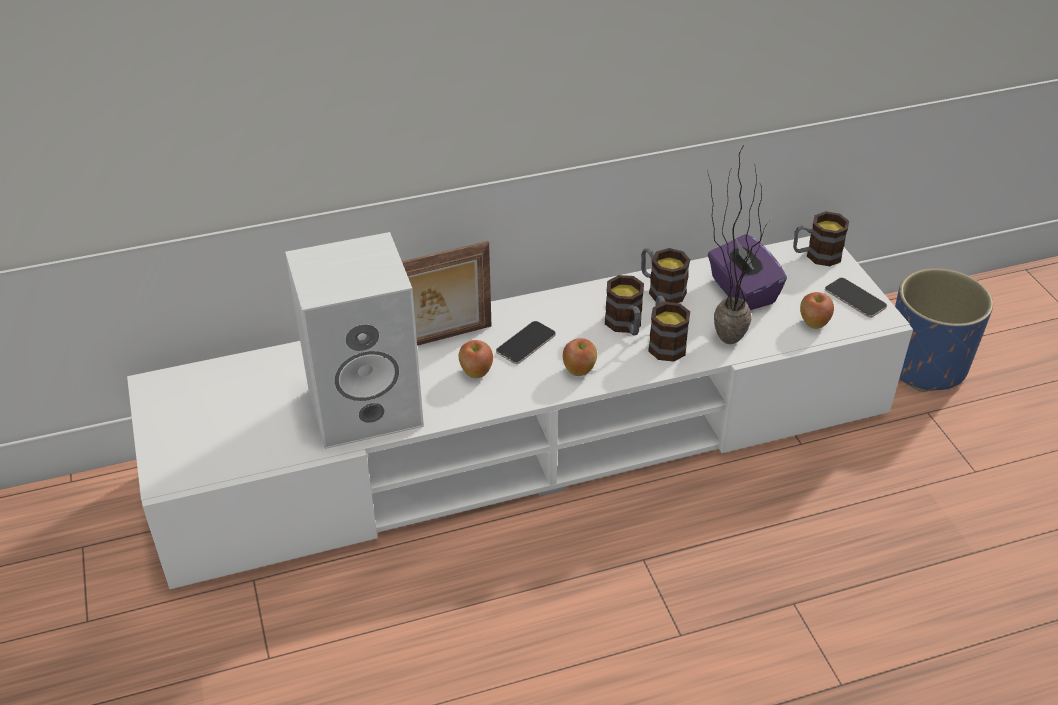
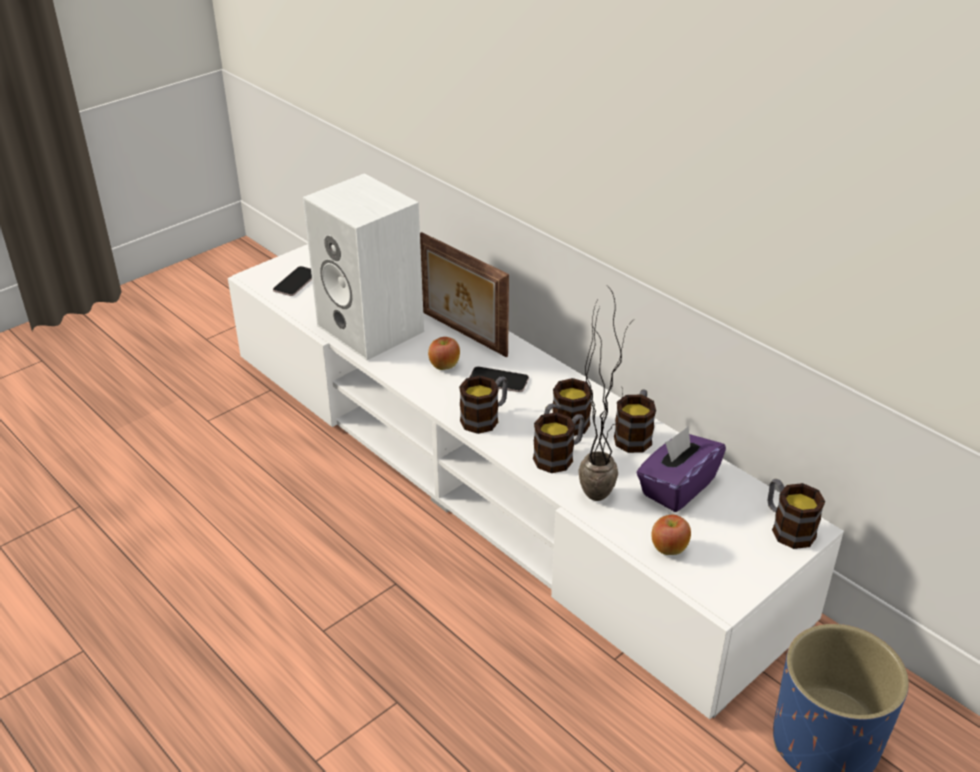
camera: 65 degrees right, 5 degrees down
apple [563,338,597,376] -> mug [459,376,508,434]
phone [825,278,887,318] -> phone moved to [273,266,312,296]

